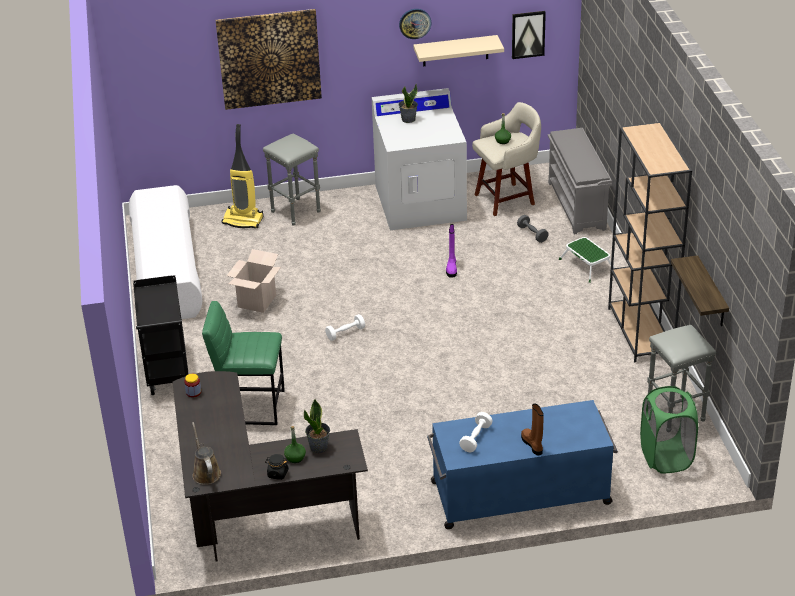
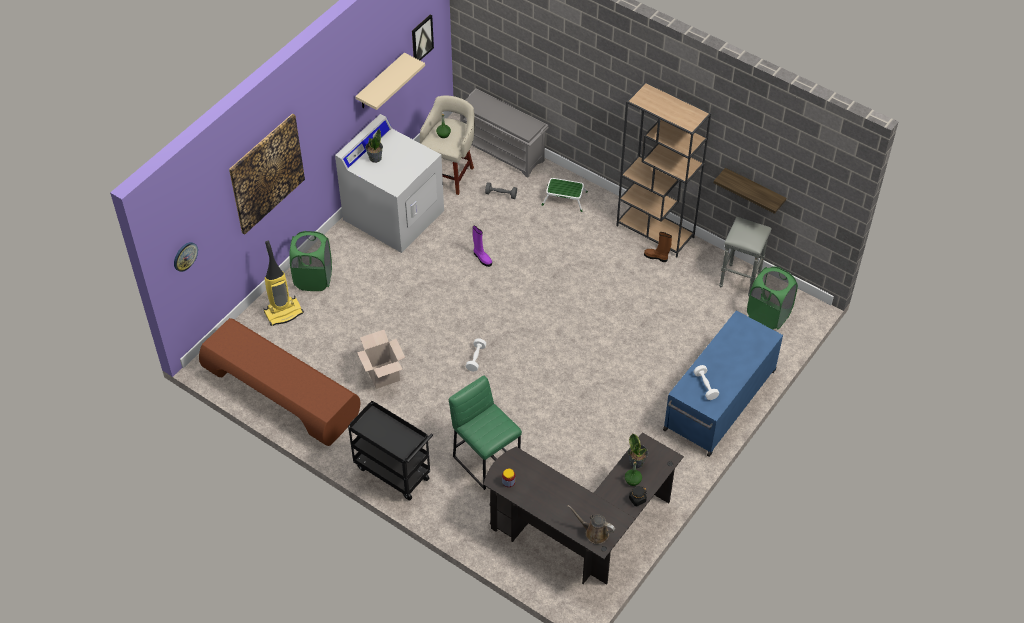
camera: 45 degrees left, 15 degrees up
white bench [129,185,202,319] -> brown bench [199,318,360,446]
green chair [202,301,285,425] -> green chair turned 90 degrees clockwise [449,376,522,490]
grey stool [263,134,321,225] -> green laundry basket [290,231,332,291]
wall clock [399,9,431,39] -> wall clock moved to [174,242,198,272]
brown boot [521,404,544,455] -> brown boot moved to [644,232,672,262]

